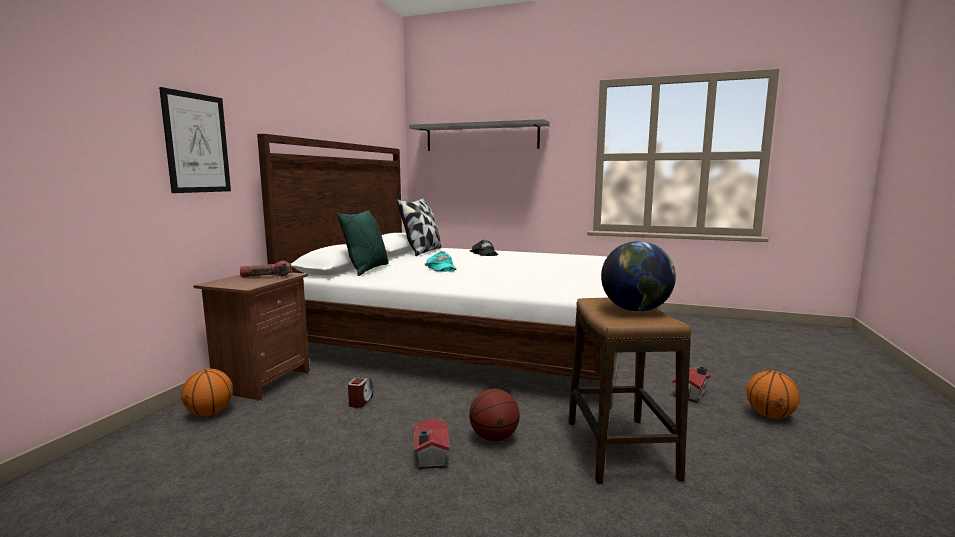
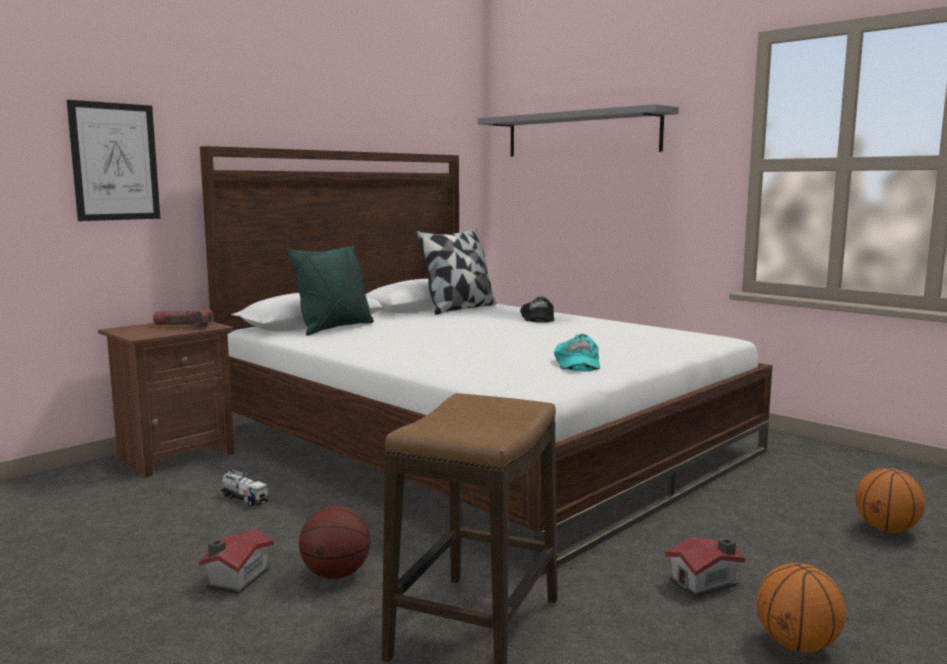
camera: 25 degrees right, 0 degrees up
basketball [181,368,233,416] -> basketball moved to [855,468,925,533]
alarm clock [348,378,373,408] -> toy truck [221,469,268,506]
turquoise cap [425,251,457,272] -> turquoise cap moved to [554,334,600,372]
globe [601,241,676,312] -> none

